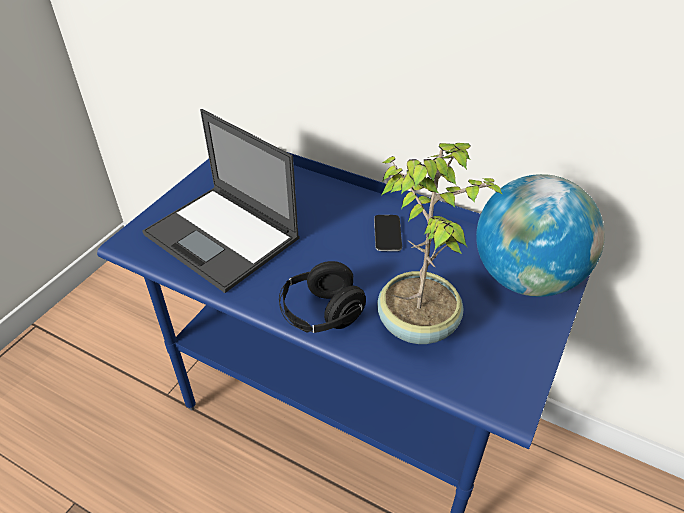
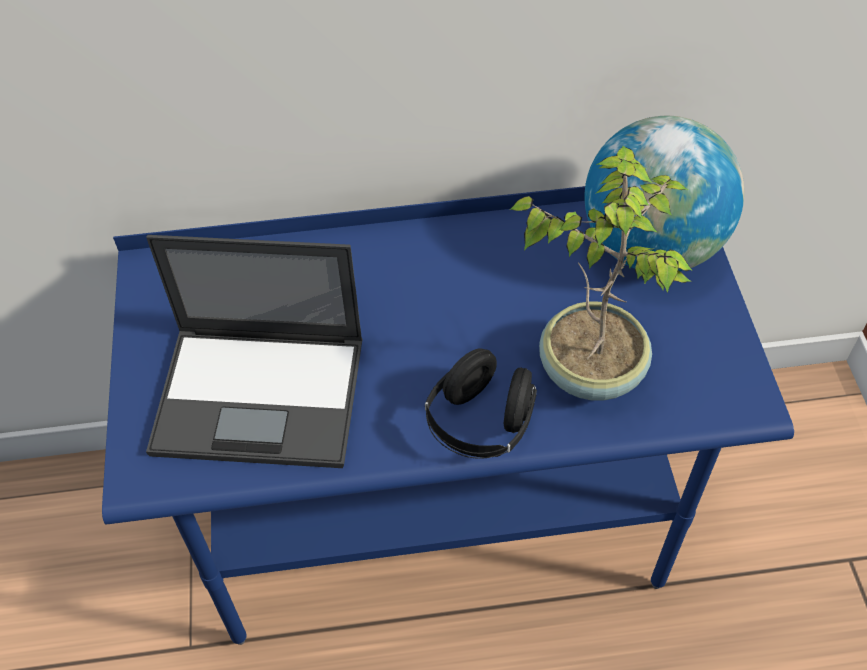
camera: 35 degrees left, 10 degrees up
phone [374,215,402,251] -> none

